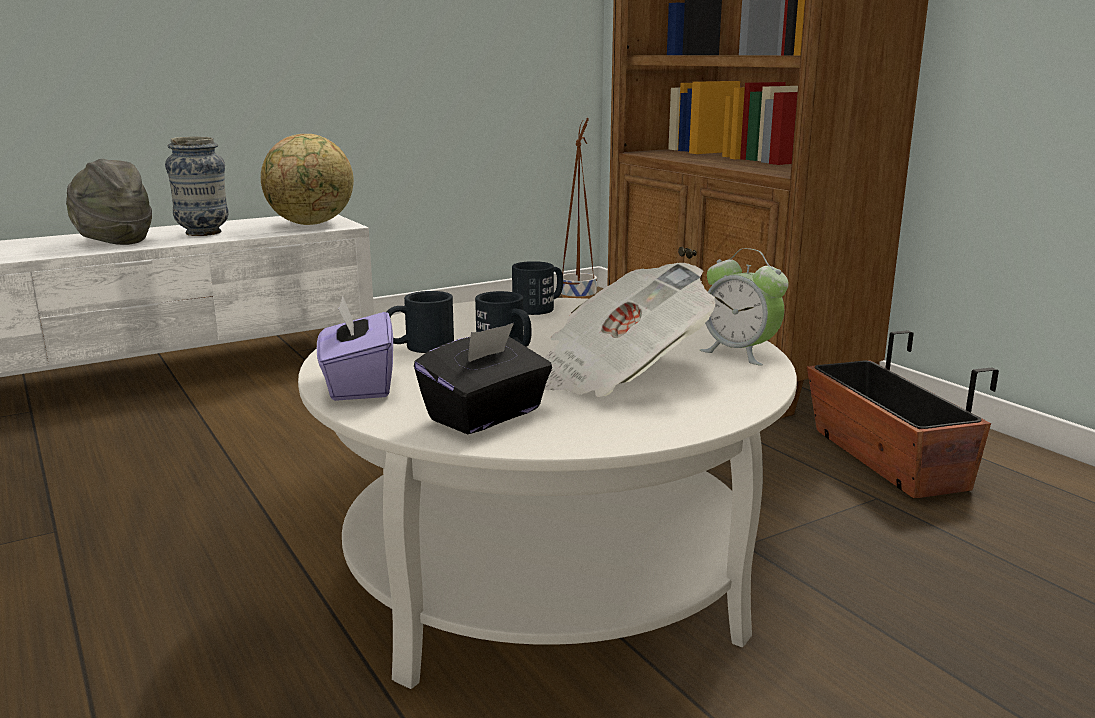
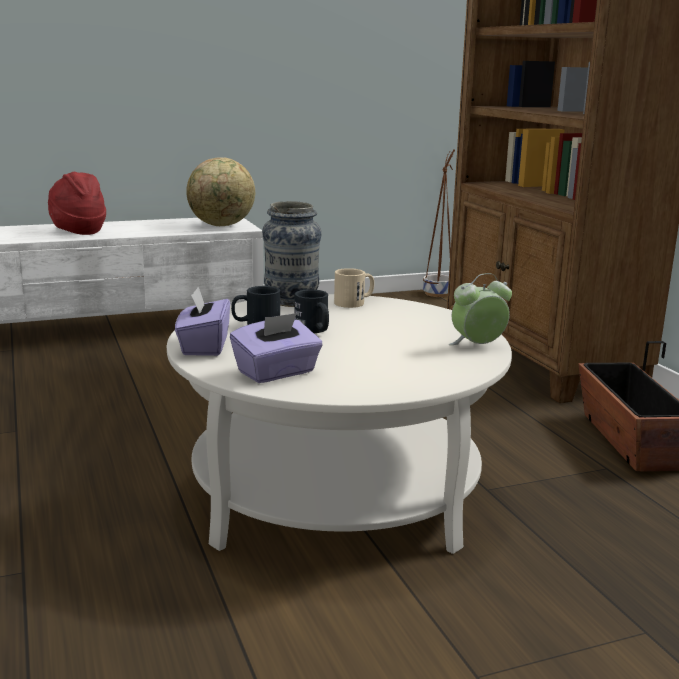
camera: 10 degrees right, 0 degrees up
grey hat [66,159,152,245] -> red hat [48,172,106,235]
vase [165,136,229,236] -> vase moved to [262,201,322,307]
black tissue box [414,323,552,434] -> purple tissue box [230,313,323,383]
black mug [512,261,563,315] -> beige mug [334,268,374,308]
newspaper [544,263,715,397] -> none
alarm clock [700,248,788,366] -> alarm clock turned 105 degrees clockwise [449,273,512,345]

